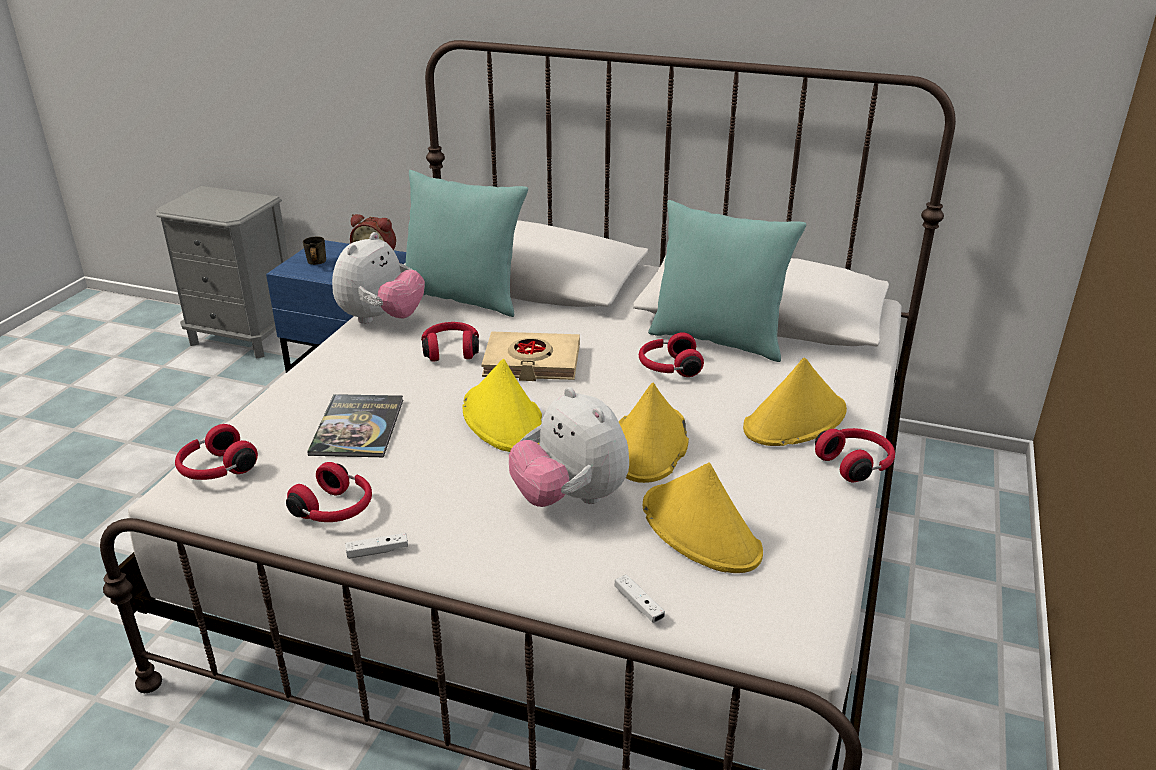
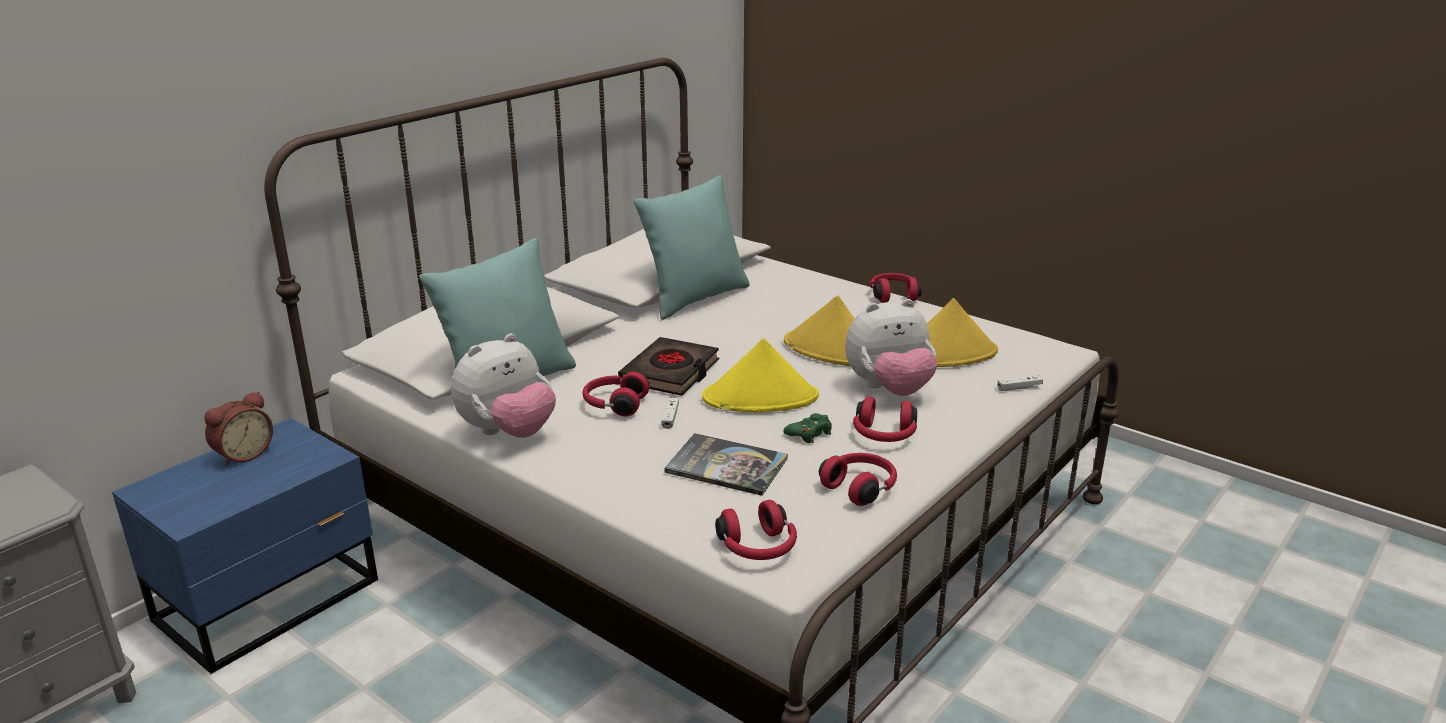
camera: 70 degrees left, 5 degrees down
grey mug [303,237,326,265] -> none
plush toy [332,232,425,324] -> plush toy turned 90 degrees clockwise [451,334,556,438]
white game controller [345,533,408,559] -> white game controller moved to [661,398,679,429]
beige book [481,331,580,381] -> black book [618,337,719,396]
red headphones [639,332,704,377] -> red headphones moved to [853,397,917,442]
yellow hat [743,358,847,446] -> none
none -> green game controller [784,413,832,443]

